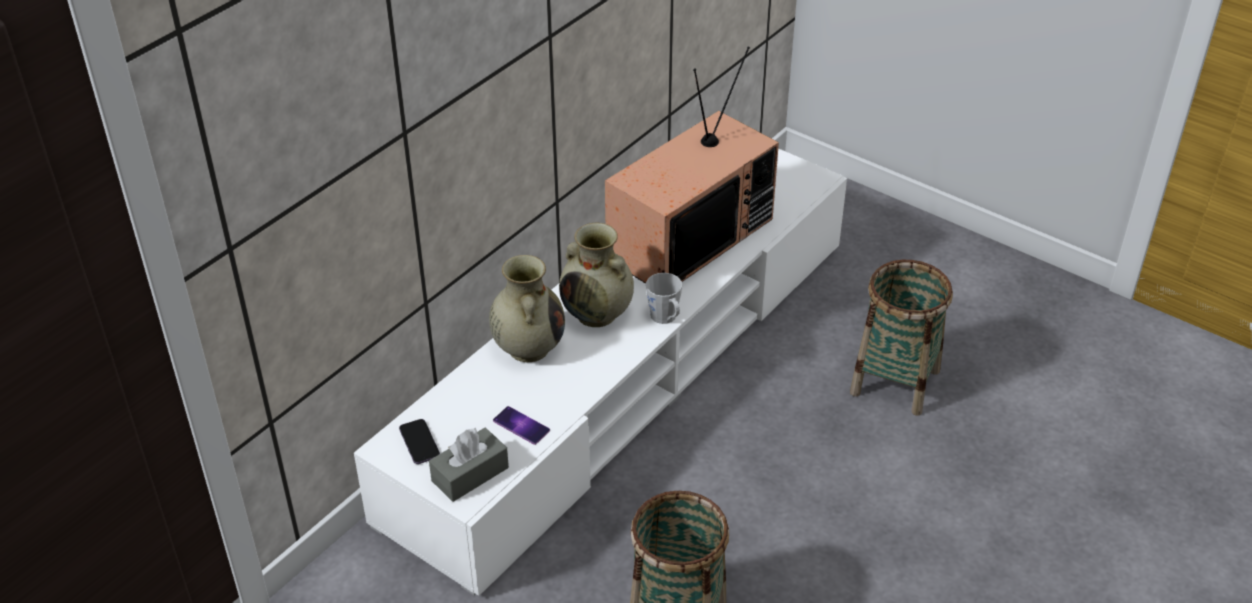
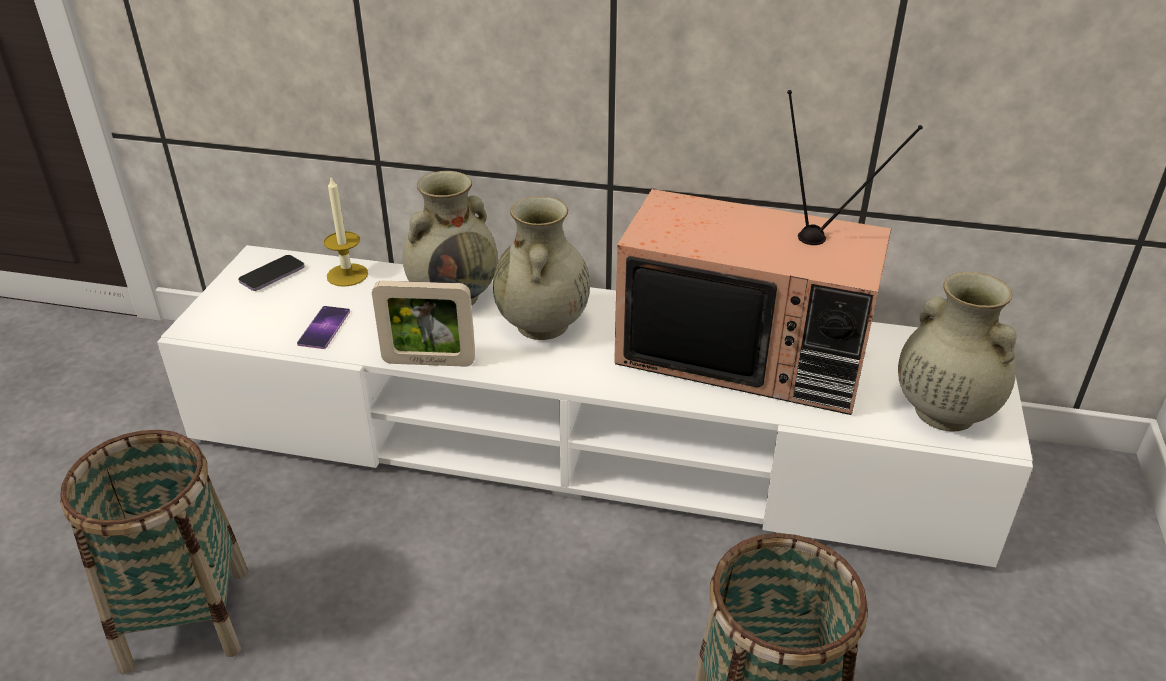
camera: 65 degrees right, 5 degrees down
grey tissue box [429,427,509,502] -> none
grey mug [646,273,682,324] -> none
none -> candle [324,177,368,287]
none -> picture frame [372,281,475,367]
none -> beige vase [898,272,1017,432]

